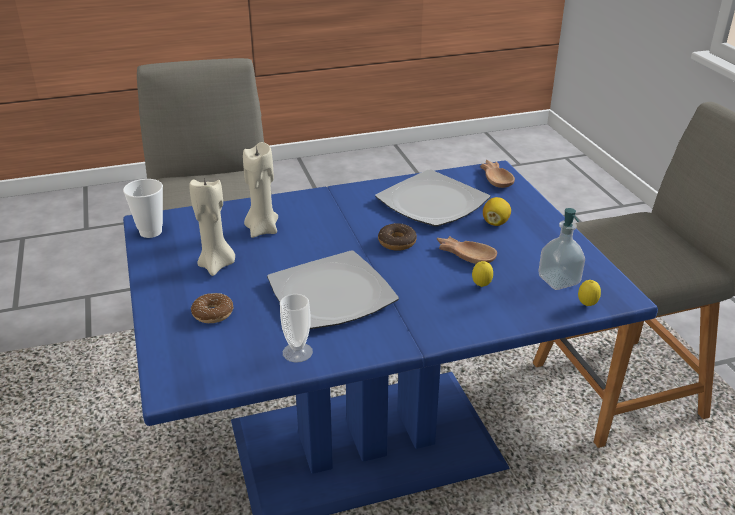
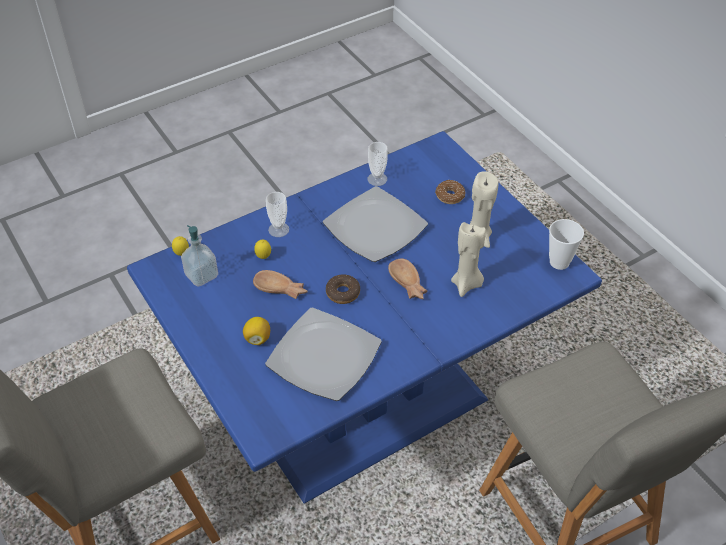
camera: 165 degrees right, 15 degrees up
brown bowl [480,159,515,188] -> brown bowl moved to [388,259,428,299]
none -> cup [266,192,289,237]

